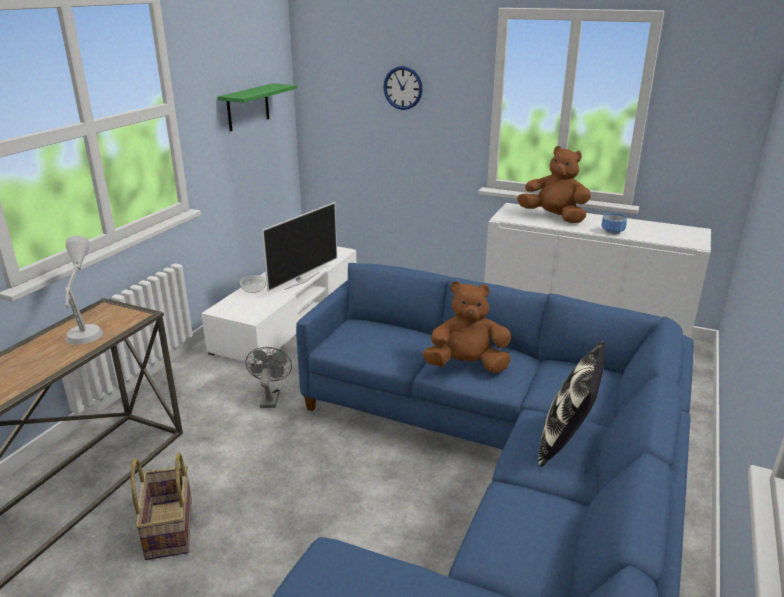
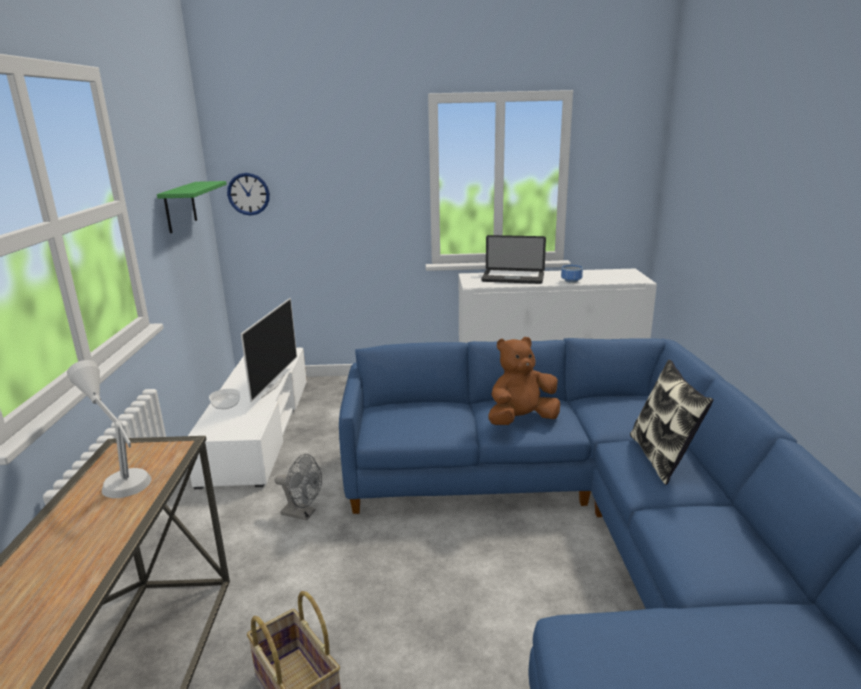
camera: 25 degrees left, 5 degrees down
grey fan [245,347,292,408] -> grey fan turned 135 degrees clockwise [274,454,322,520]
wall clock [383,66,423,110] -> wall clock moved to [227,173,270,215]
brown plush toy [517,146,591,223] -> laptop [481,235,546,284]

